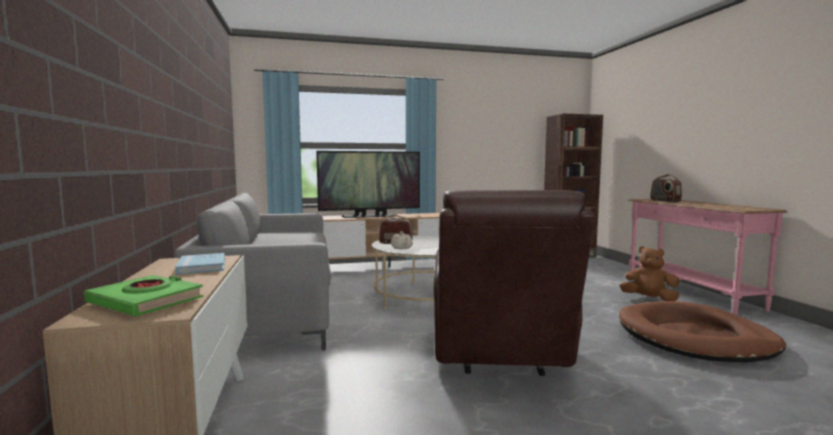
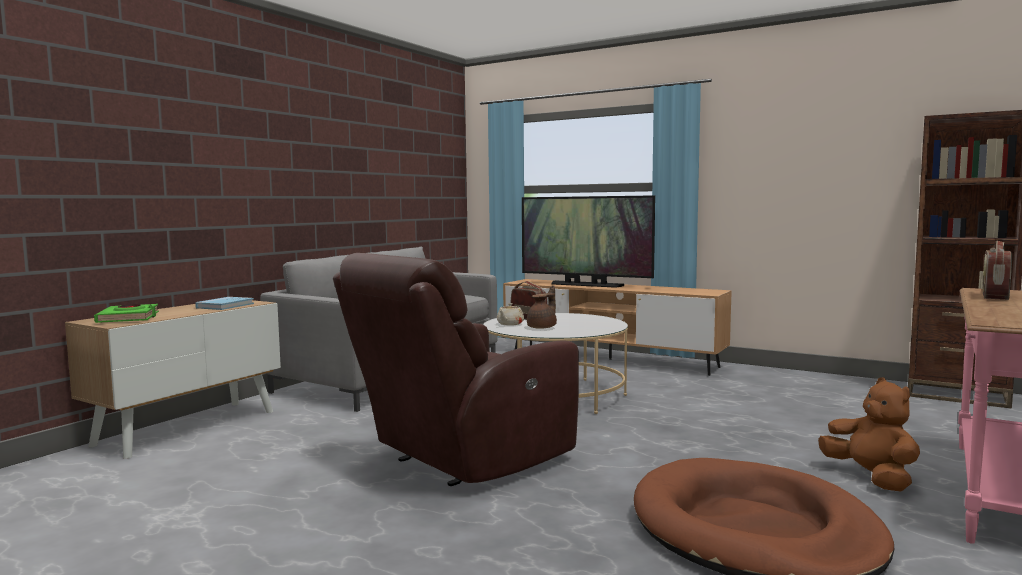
camera: 45 degrees right, 0 degrees up
none -> brown teapot [527,285,557,328]

